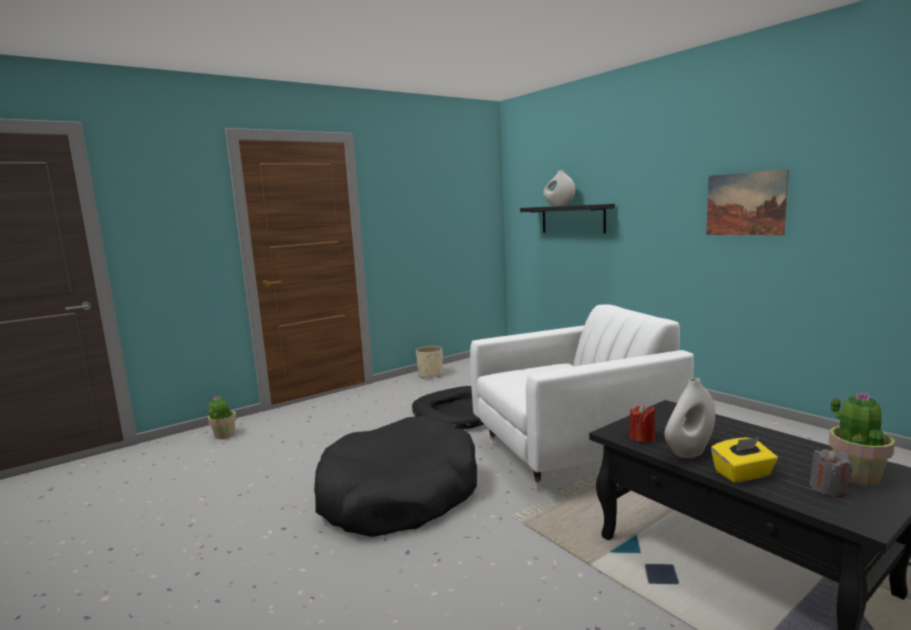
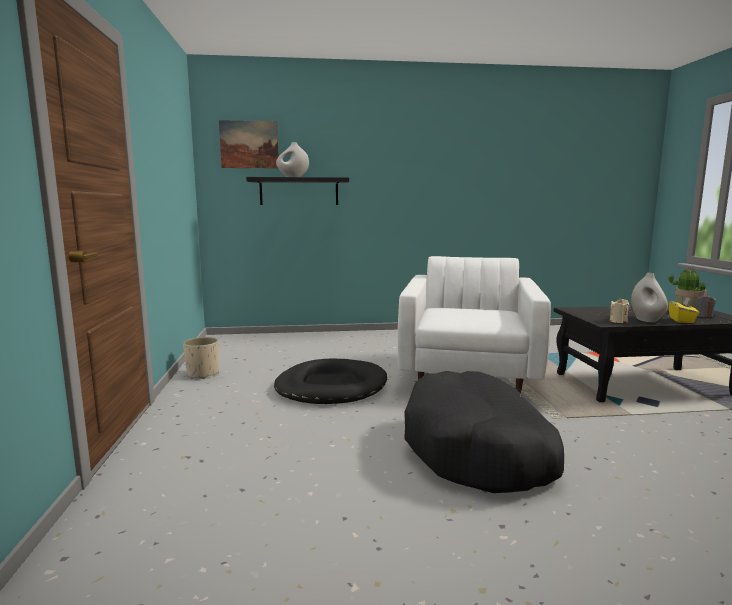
camera: 60 degrees left, 0 degrees up
potted plant [208,396,237,439] -> none
red candle [630,404,655,442] -> beige candle [610,298,629,323]
picture [706,169,789,236] -> picture moved to [219,120,279,168]

